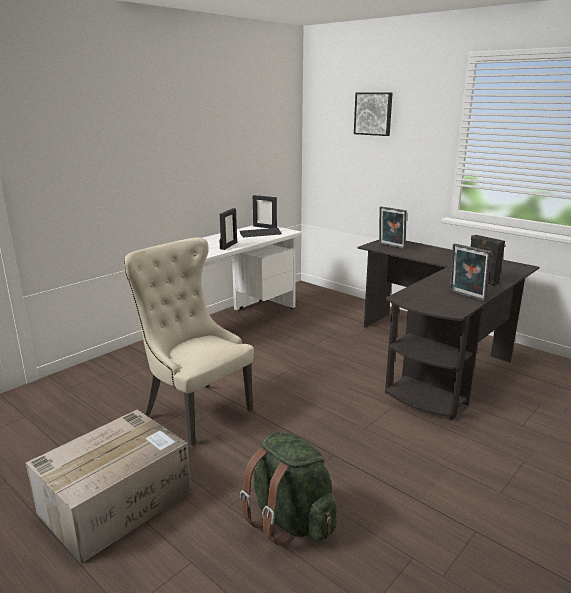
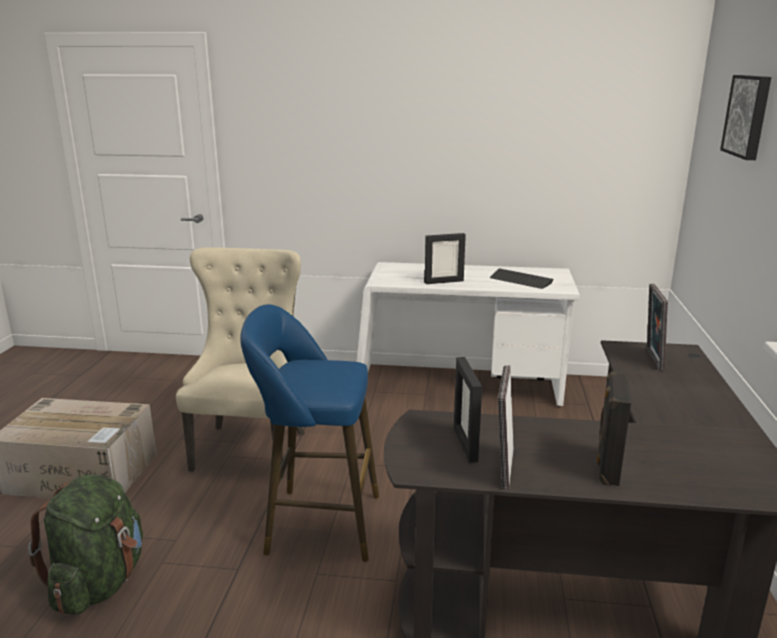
camera: 55 degrees right, 0 degrees up
picture frame [253,195,277,228] -> picture frame moved to [454,357,482,463]
none -> blue stool [240,304,379,562]

